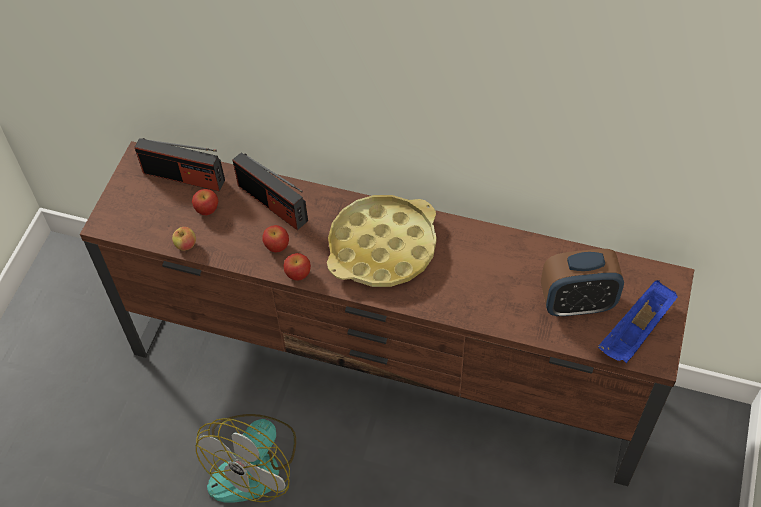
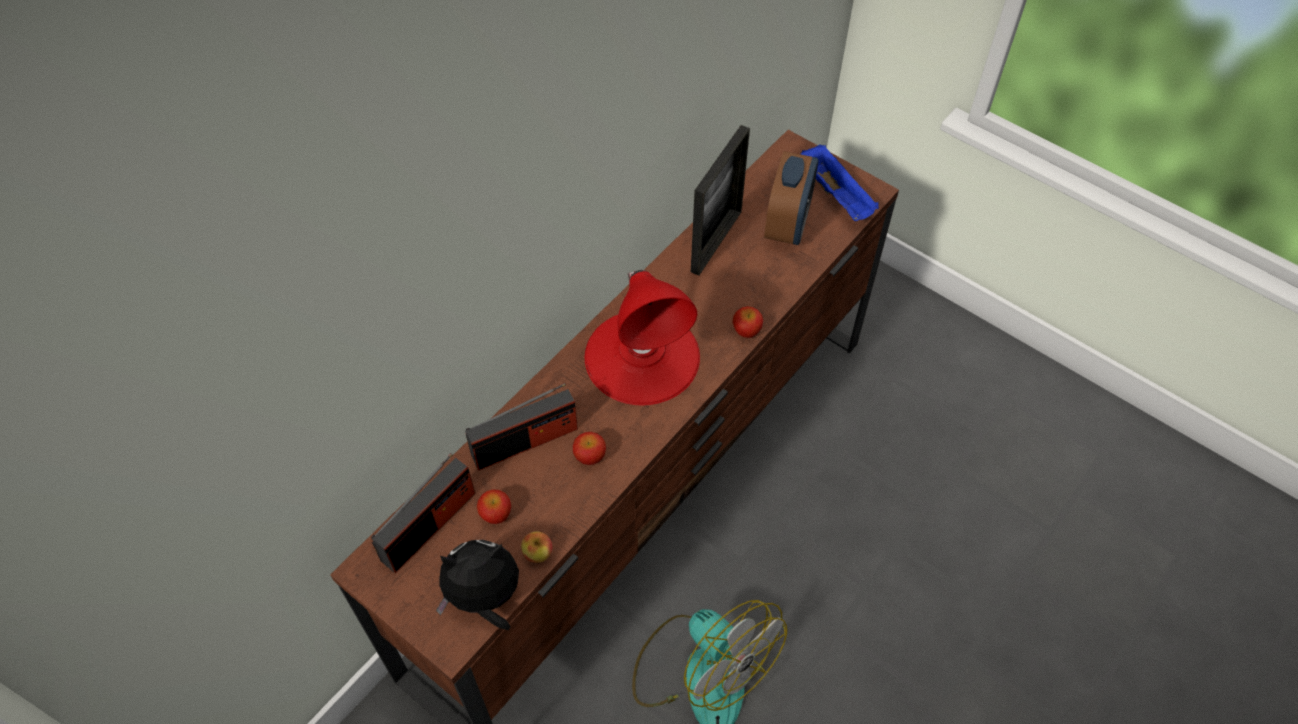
camera: 70 degrees left, 0 degrees up
apple [283,253,311,281] -> apple moved to [732,306,763,338]
yellow tray [327,195,436,287] -> red table lamp [584,270,700,406]
none -> plush toy [436,540,519,630]
none -> picture frame [691,125,750,276]

